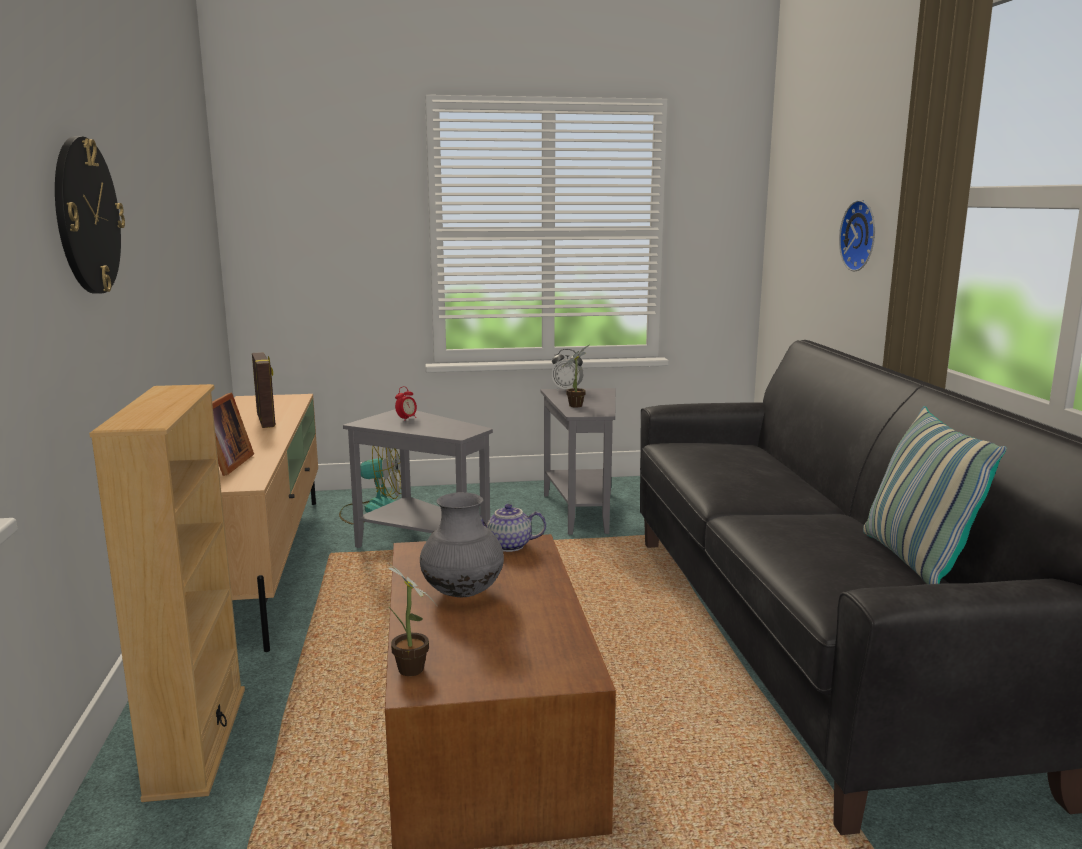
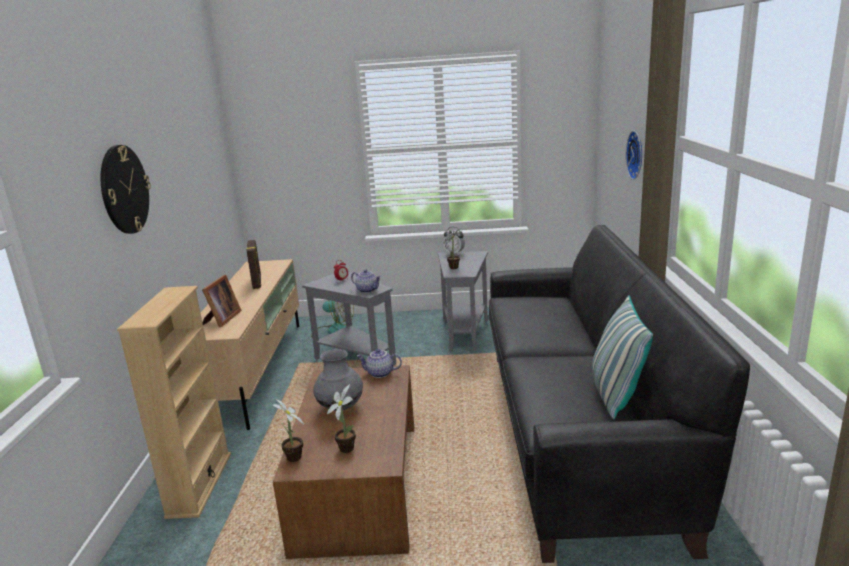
camera: 10 degrees right, 5 degrees up
none -> potted plant [327,384,356,453]
none -> teapot [351,270,381,293]

